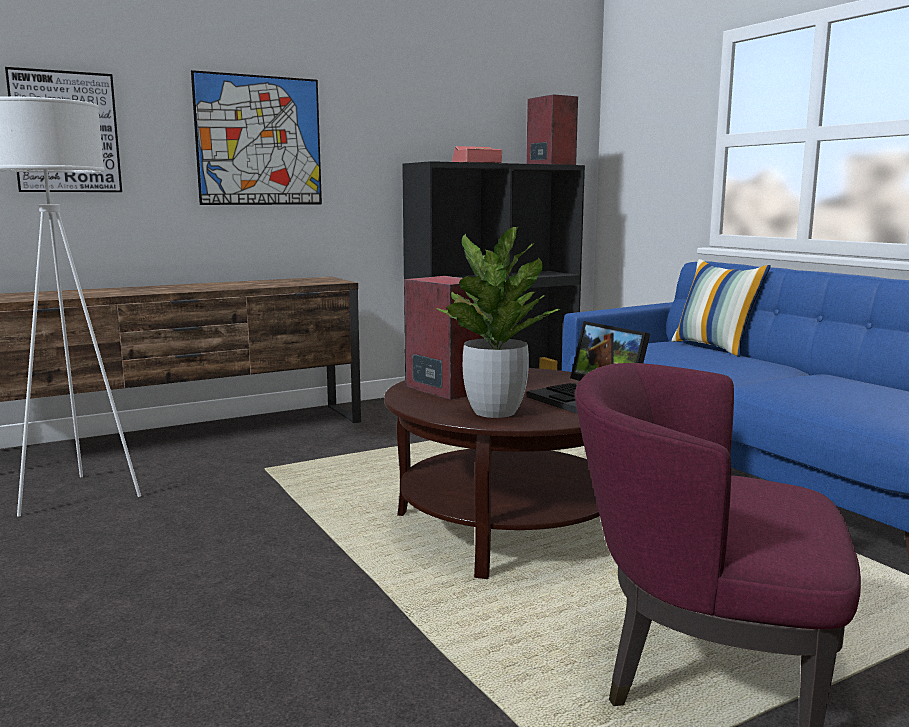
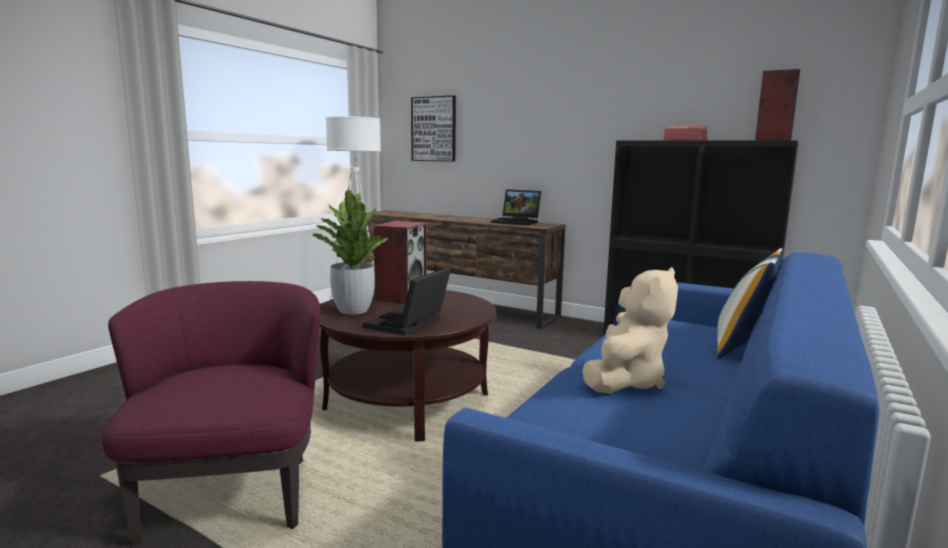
camera: 60 degrees right, 0 degrees up
picture [191,70,322,205] -> none
none -> laptop [492,190,541,226]
none -> beige plush toy [582,267,678,394]

